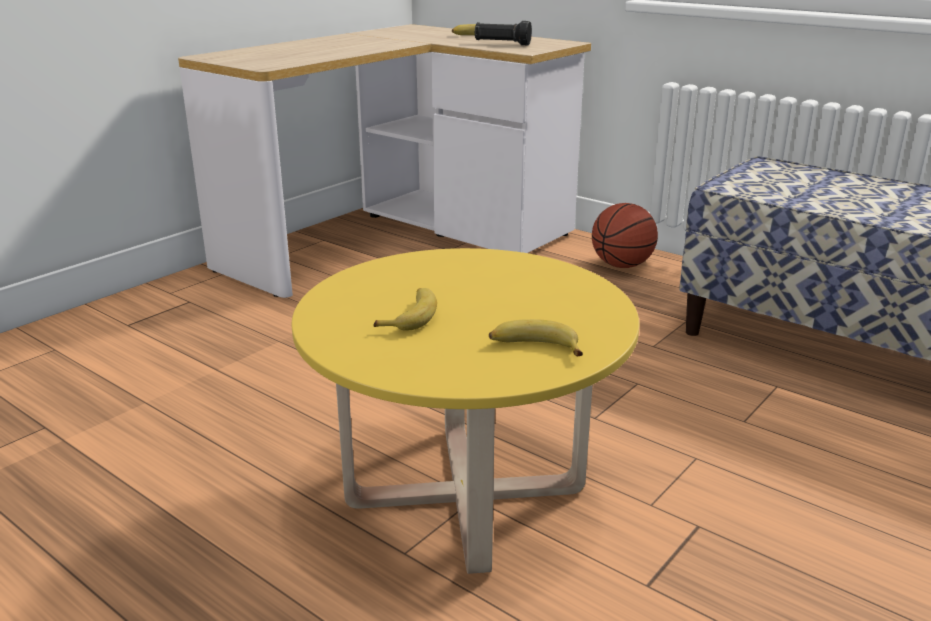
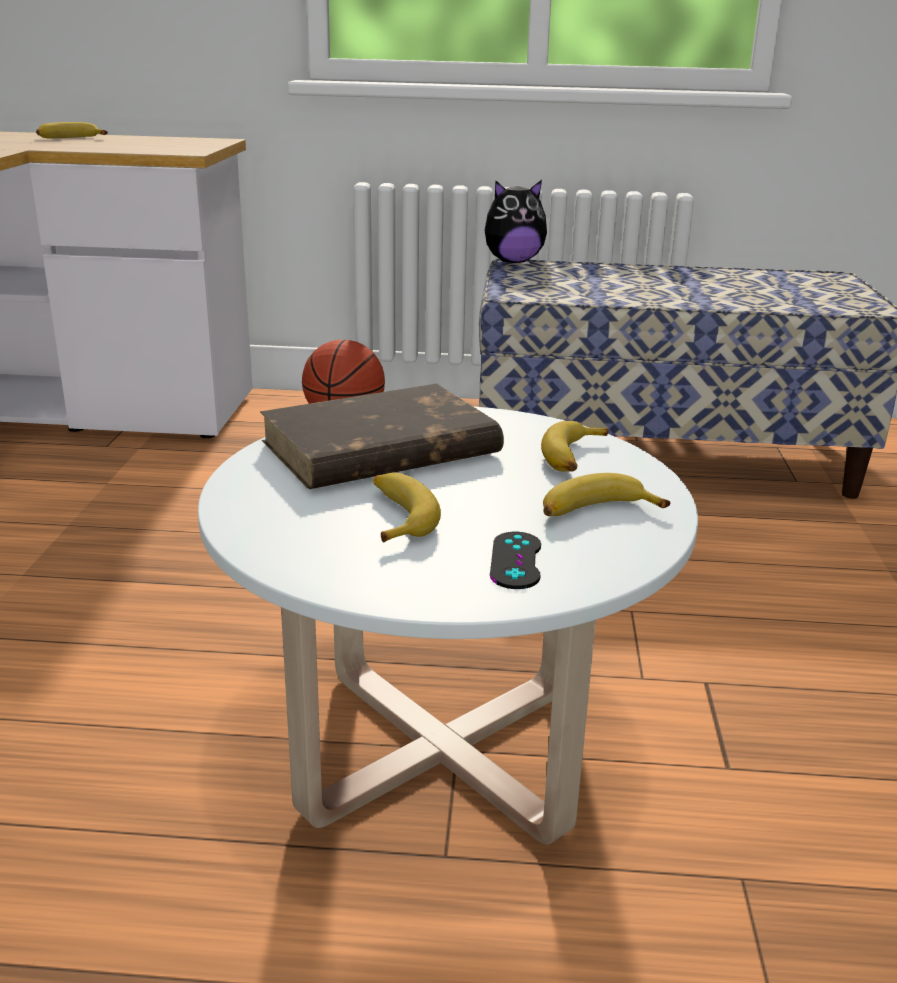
camera: 35 degrees left, 0 degrees up
yellow coffee table [292,248,639,574] -> white coffee table [198,407,698,845]
black flashlight [475,21,532,45] -> none
none -> brown book [260,384,504,489]
none -> plush toy [485,180,547,263]
none -> black game controller [490,532,541,589]
none -> banana [541,421,609,472]

